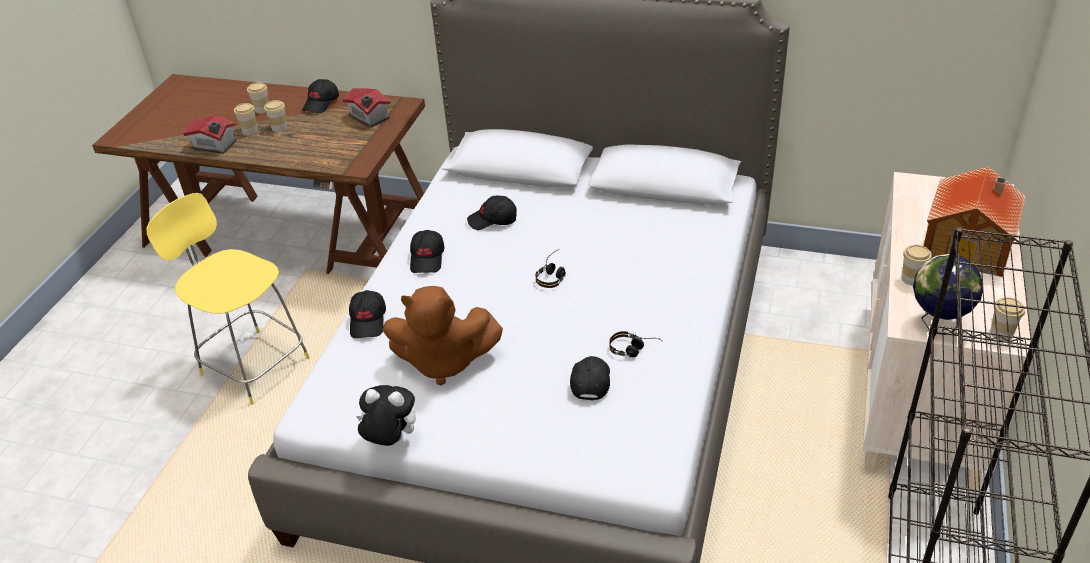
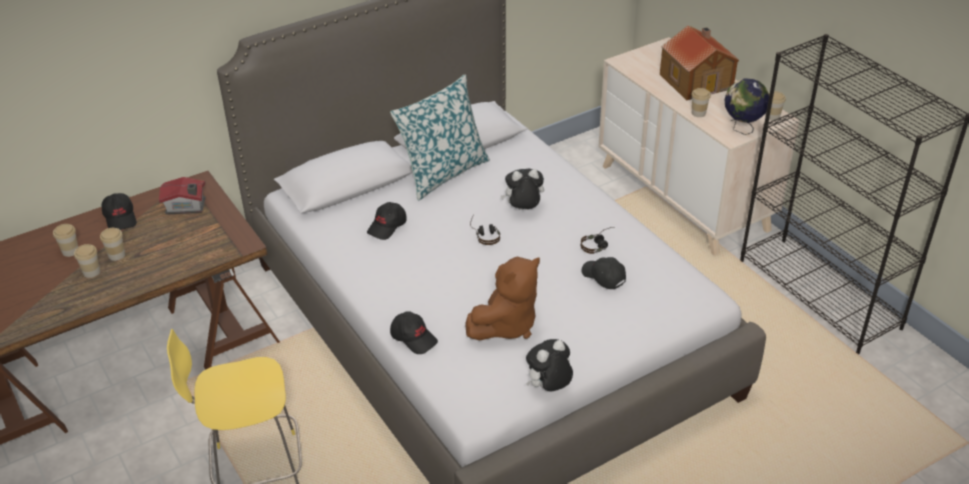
camera: 50 degrees left, 0 degrees up
toy house [183,115,237,154] -> none
black cap [410,230,444,273] -> none
none -> pillow [390,74,490,201]
none -> plush toy [501,169,544,210]

